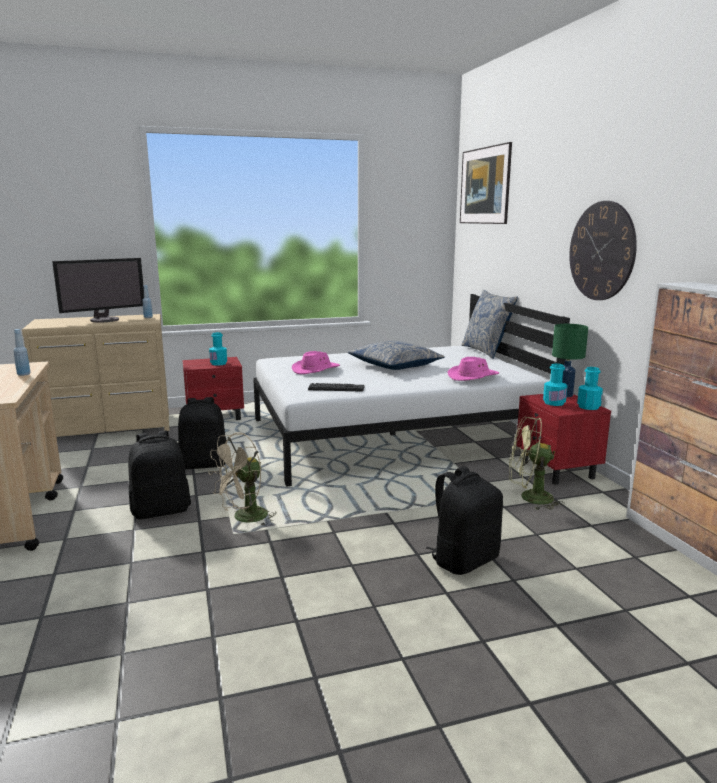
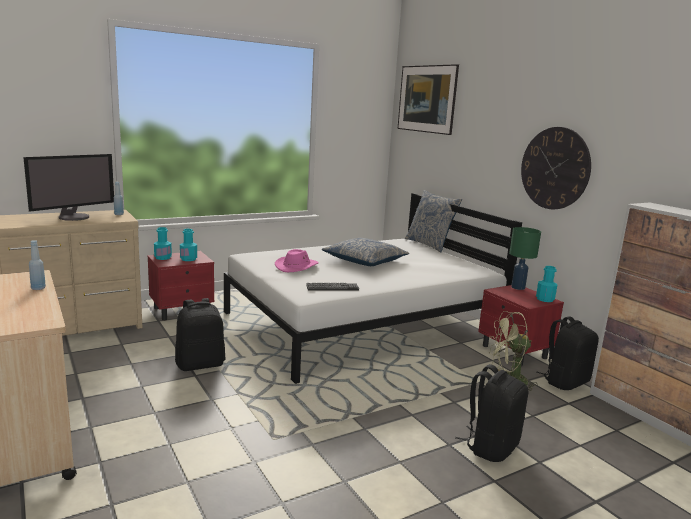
camera: 15 degrees left, 0 degrees up
black backpack [128,430,191,519] -> black backpack moved to [537,316,599,390]
beige fan [208,432,277,525] -> none
pink hat [448,357,499,381] -> none
turquoise bottle [543,364,568,406] -> turquoise bottle moved to [154,227,172,260]

